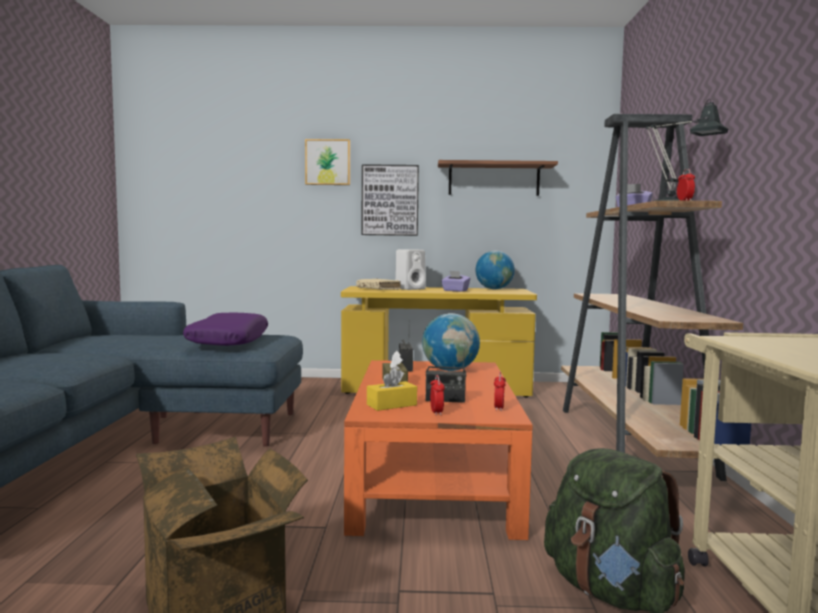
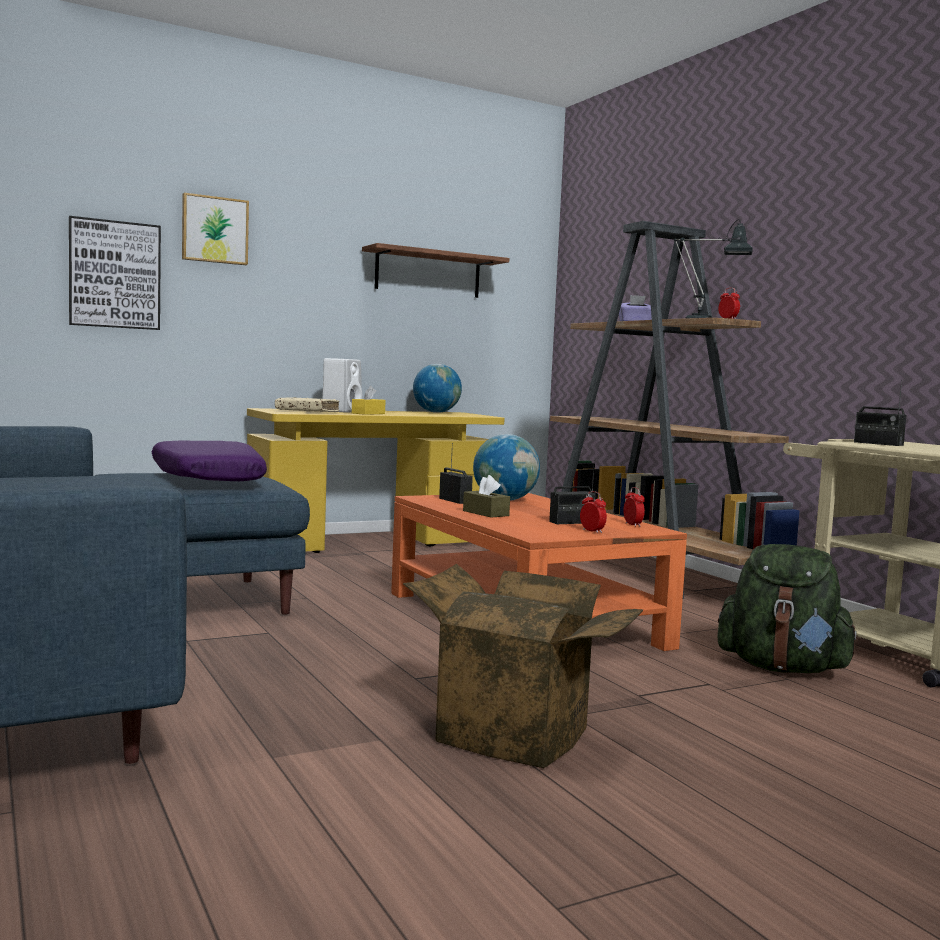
camera: 30 degrees left, 0 degrees up
picture [361,164,419,236] -> picture moved to [69,216,161,330]
yellow tissue box [367,368,417,411] -> yellow tissue box moved to [352,386,385,415]
purple tissue box [441,271,470,292] -> none
none -> radio [854,380,906,446]

